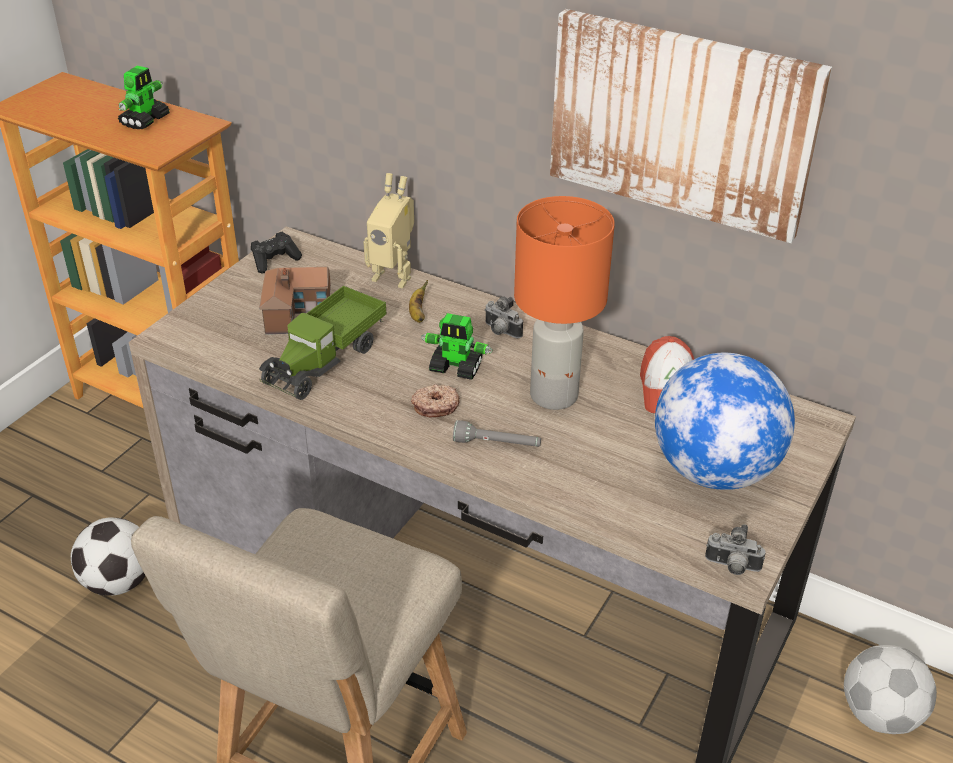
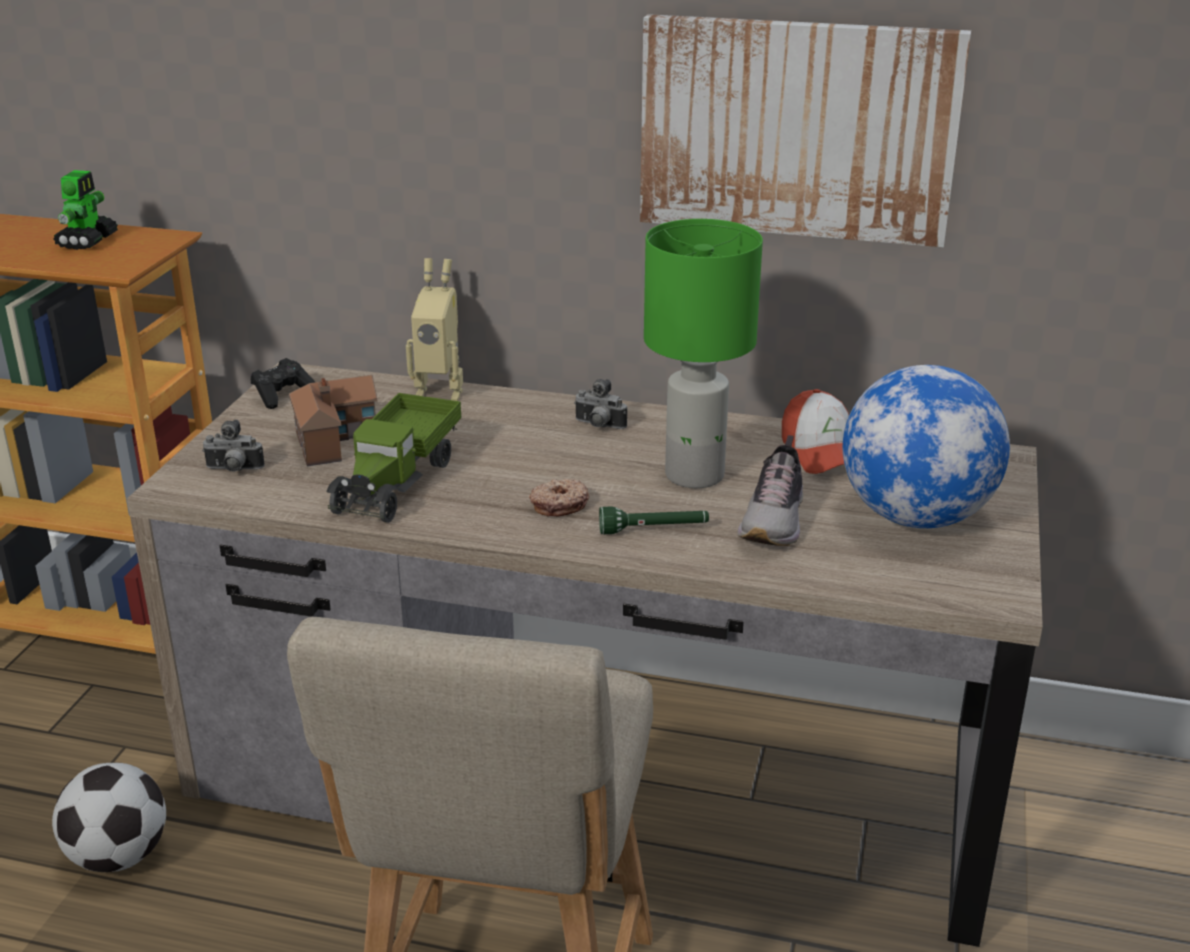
camera: 15 degrees left, 10 degrees down
banana [409,280,428,323] -> none
toy robot [421,313,493,380] -> none
grey flashlight [453,420,541,447] -> green flashlight [599,507,709,534]
orange table lamp [514,196,615,410] -> green table lamp [644,219,763,488]
camera [705,524,765,575] -> camera moved to [202,419,265,472]
football [844,645,937,734] -> none
none -> shoe [737,435,803,546]

